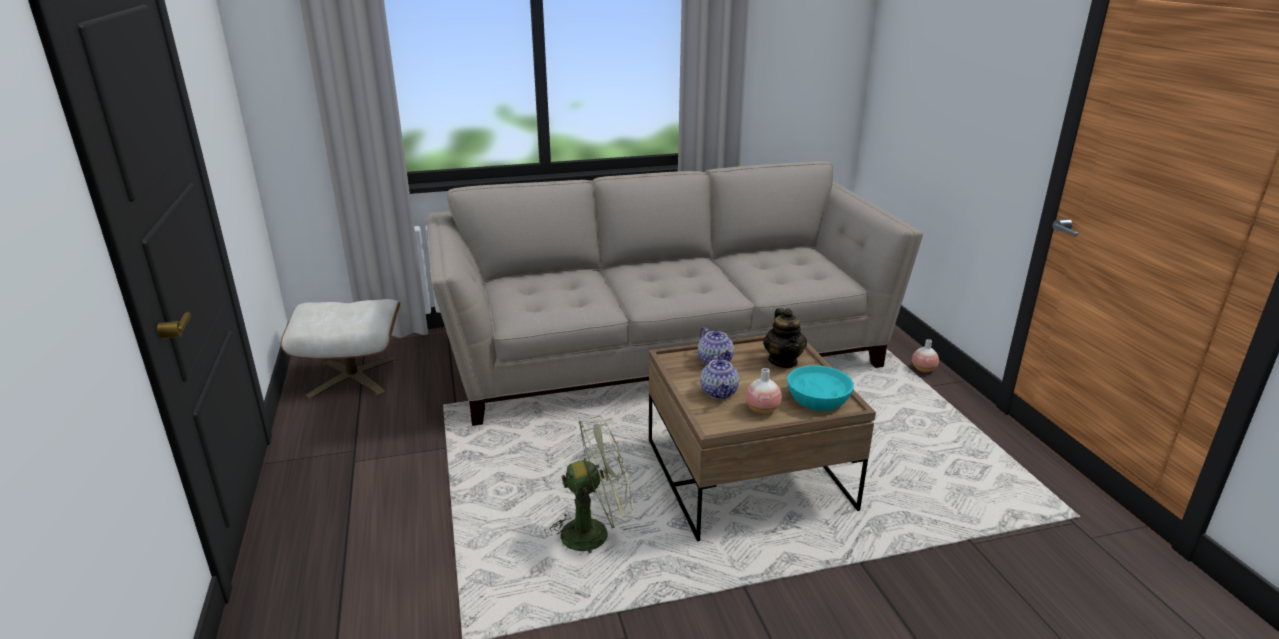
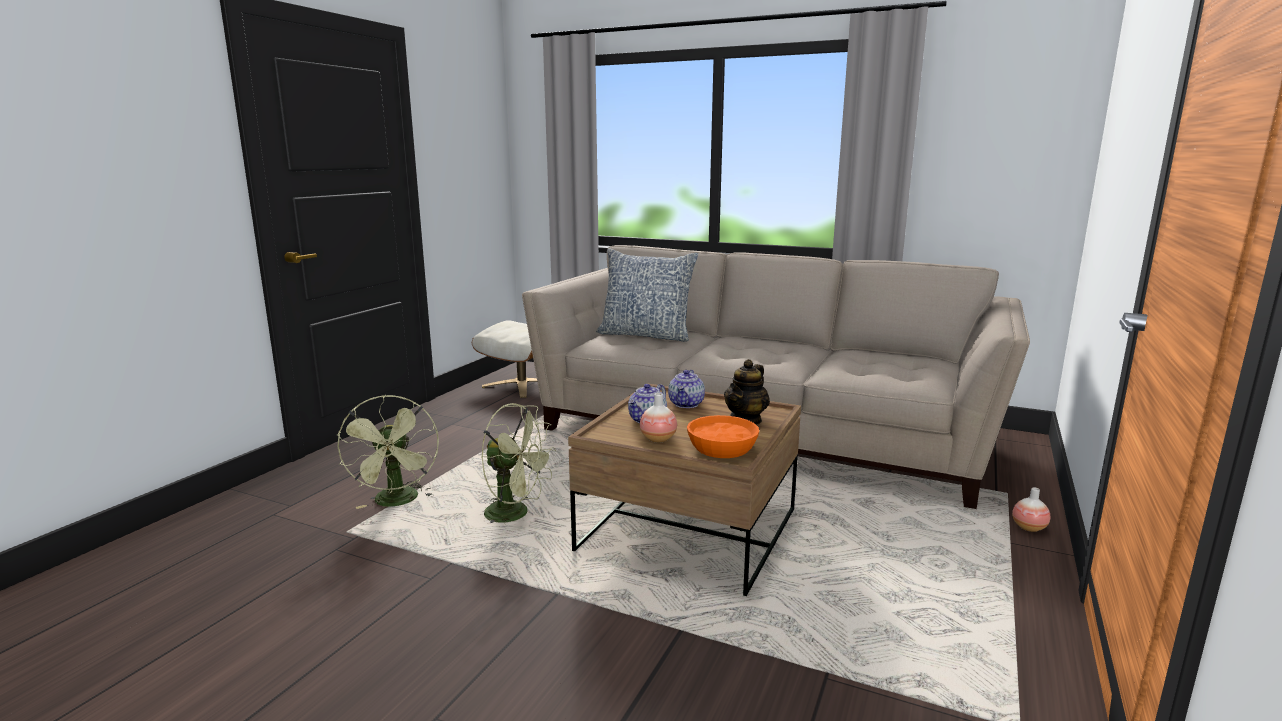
camera: 40 degrees right, 10 degrees down
turquoise bowl [787,365,854,411] -> orange bowl [687,415,759,458]
none -> green fan [337,395,439,509]
none -> pillow [596,248,698,342]

